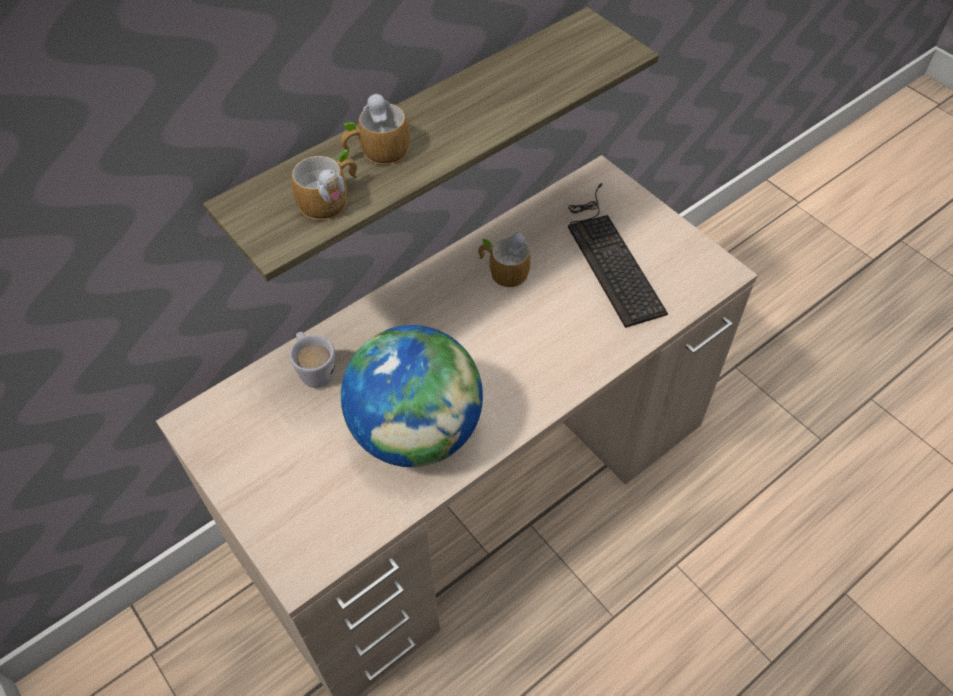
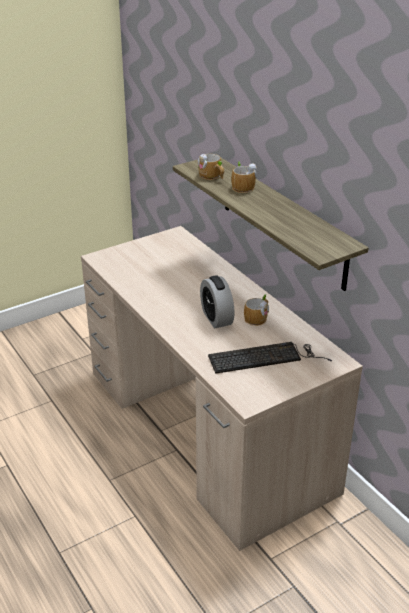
camera: 95 degrees right, 20 degrees down
white mug [290,332,335,388] -> none
globe [341,325,483,467] -> none
none -> alarm clock [200,275,234,328]

